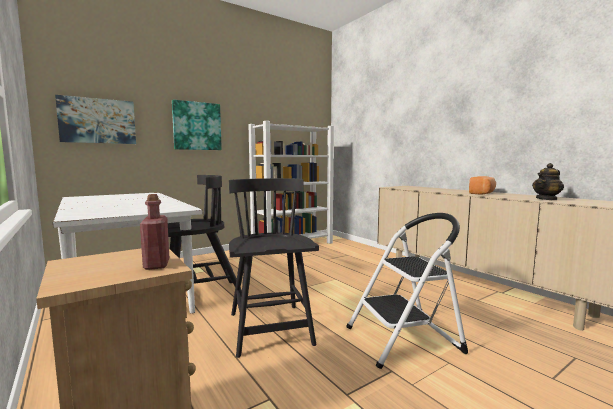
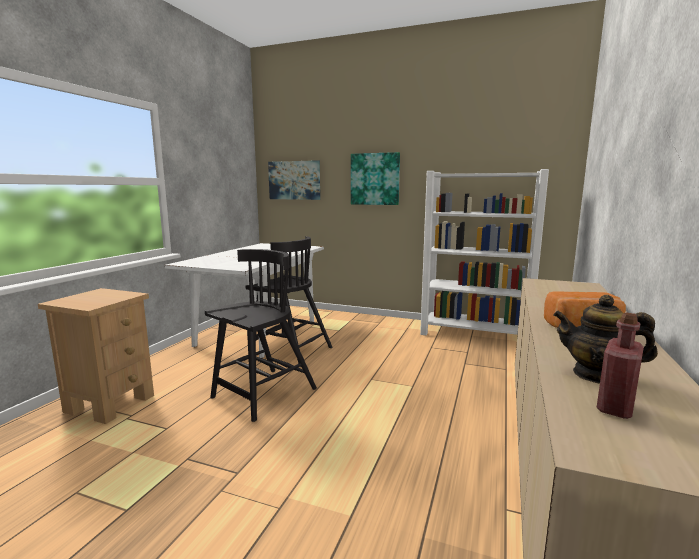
camera: 55 degrees right, 5 degrees up
red bottle [140,194,169,270] -> red bottle moved to [597,312,644,419]
step ladder [346,213,468,369] -> none

